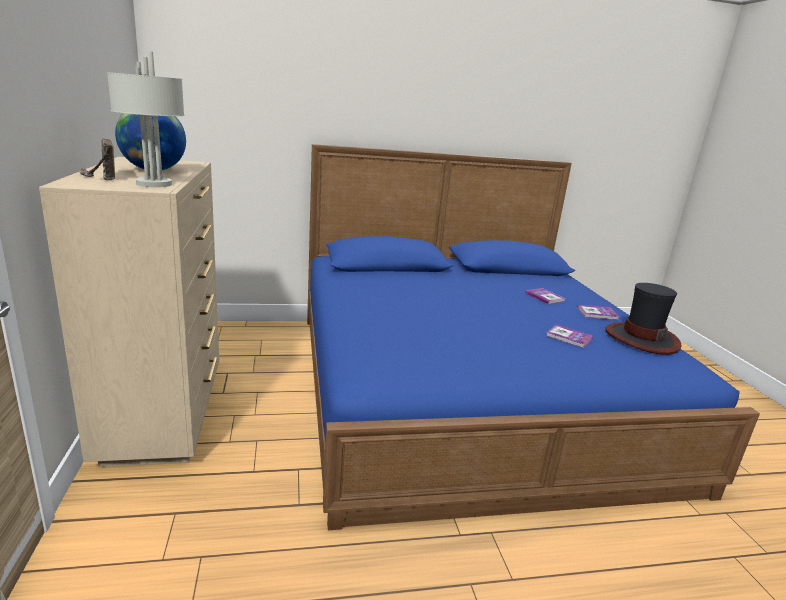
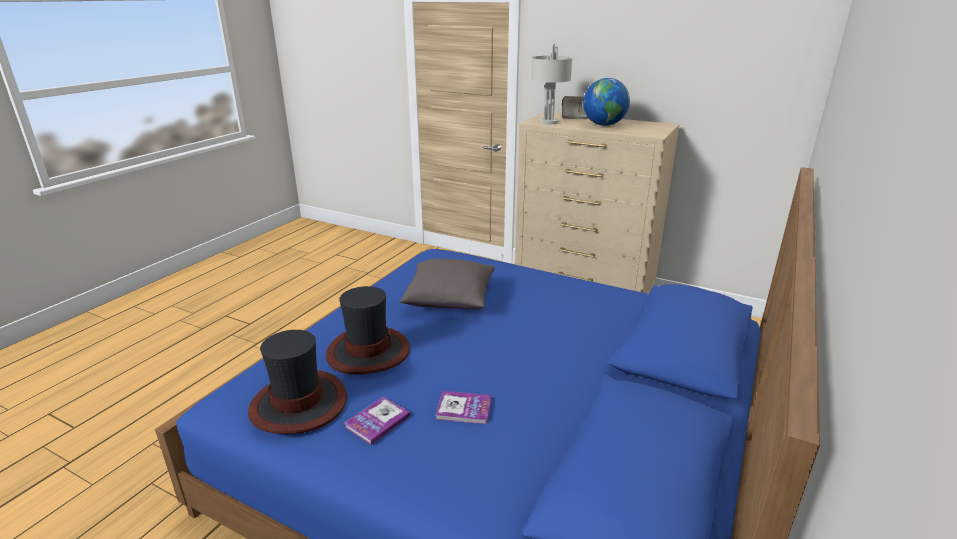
camera: 130 degrees right, 5 degrees up
book [546,324,593,348] -> hat [326,286,410,374]
none -> grey pillow [399,259,495,309]

